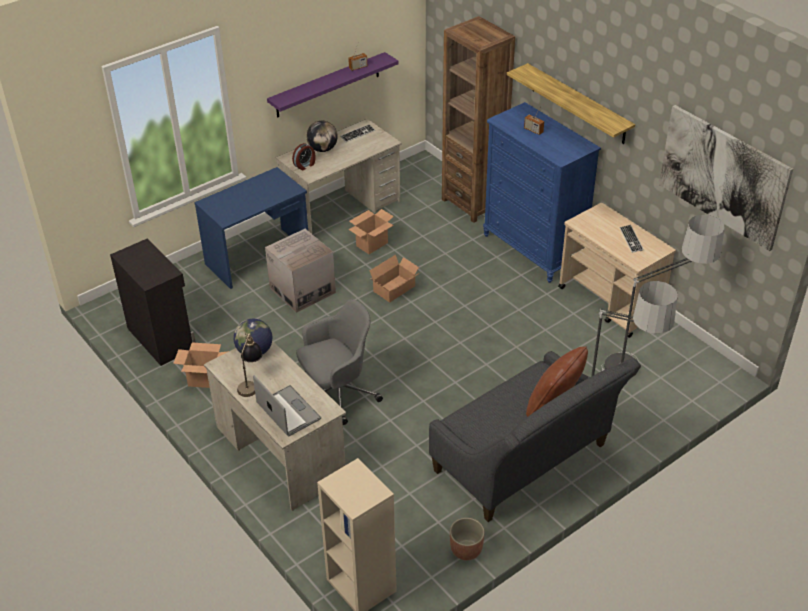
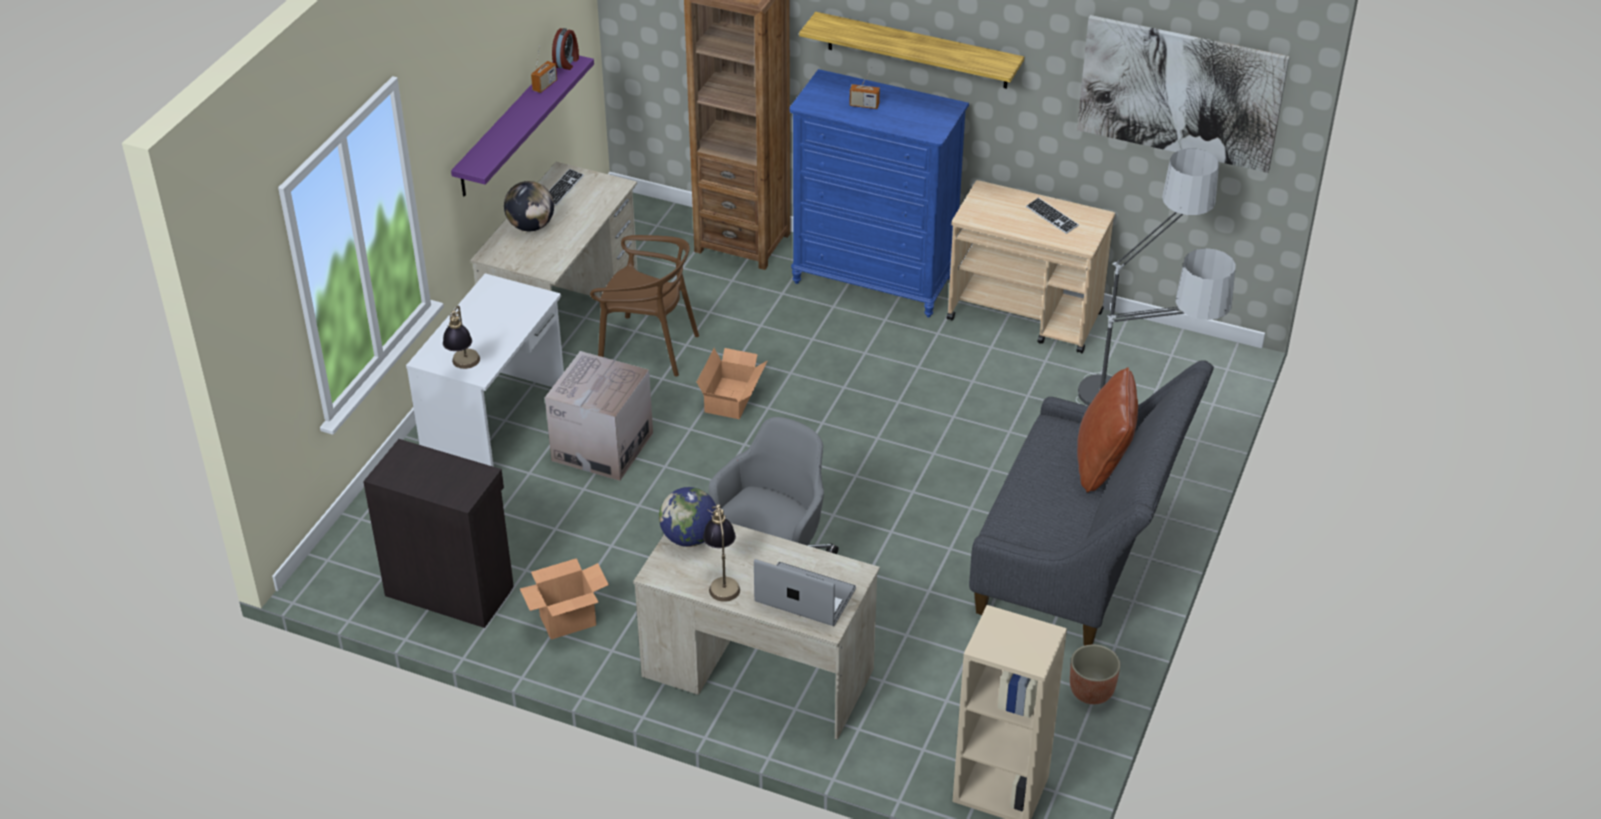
camera: 30 degrees left, 0 degrees up
blue desk [194,167,308,289] -> white desk [406,273,564,467]
alarm clock [292,143,316,170] -> alarm clock moved to [552,28,579,70]
cardboard box [348,209,394,254] -> brown chair [590,235,699,377]
none -> table lamp [443,305,480,369]

